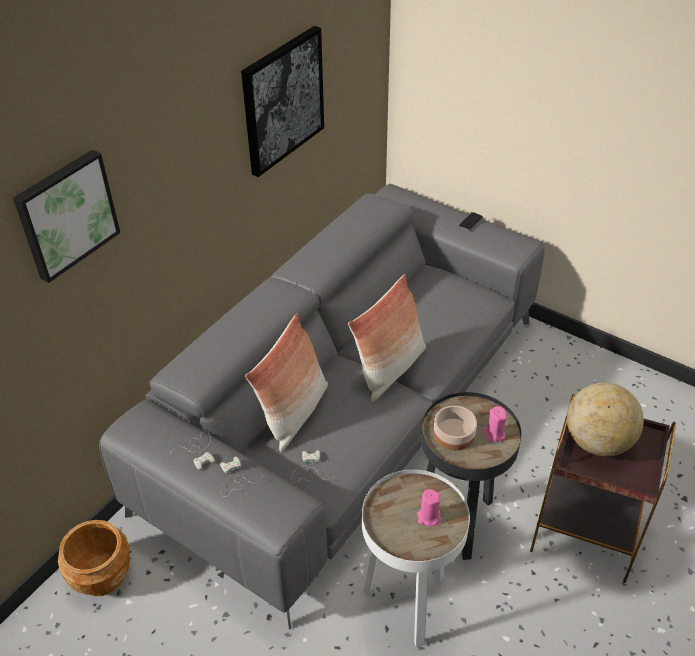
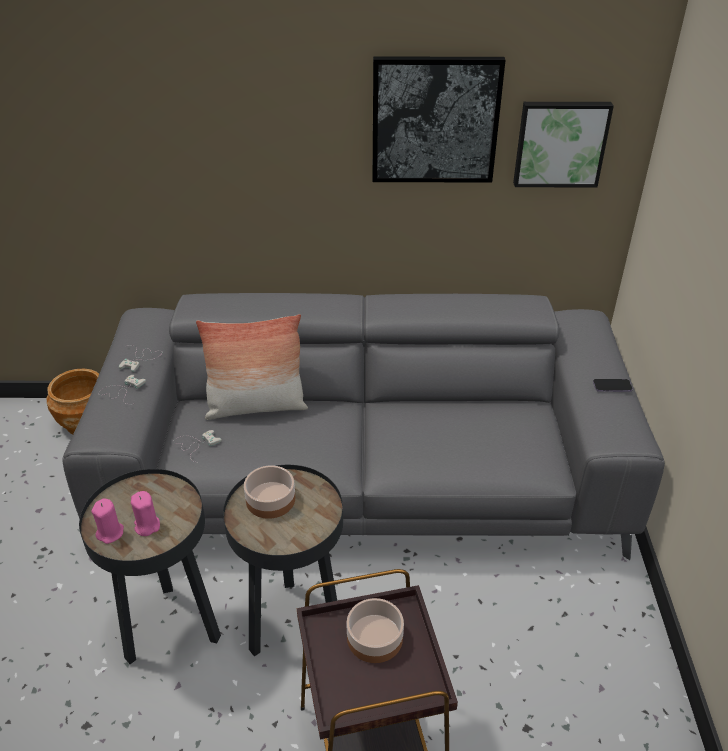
camera: 55 degrees right, 5 degrees down
picture [13,150,120,283] -> picture moved to [513,102,614,187]
pillow [348,274,426,402] -> none
white side table [362,470,470,647] -> black side table [79,469,221,664]
pink candle [483,406,507,442] -> pink candle moved to [92,498,124,544]
globe [567,382,644,456] -> bowl [346,598,404,663]

